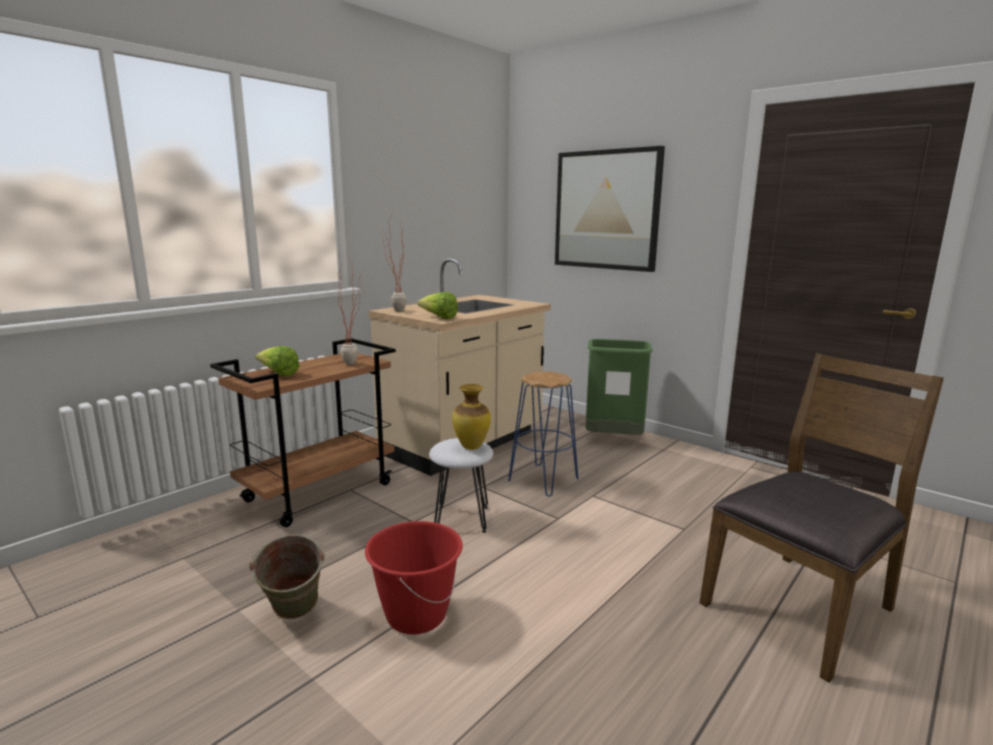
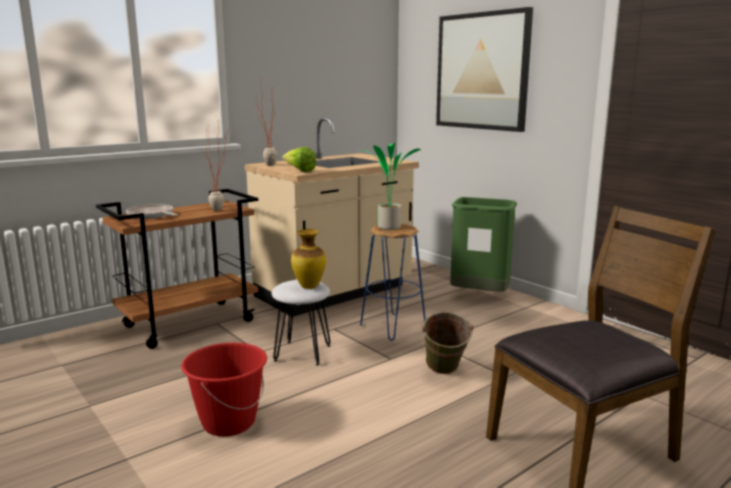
camera: 10 degrees right, 0 degrees up
green bucket [249,534,325,619] -> green bucket moved to [421,312,474,374]
lettuce [255,346,299,376] -> frying pan [126,204,178,219]
none -> potted plant [360,143,421,230]

